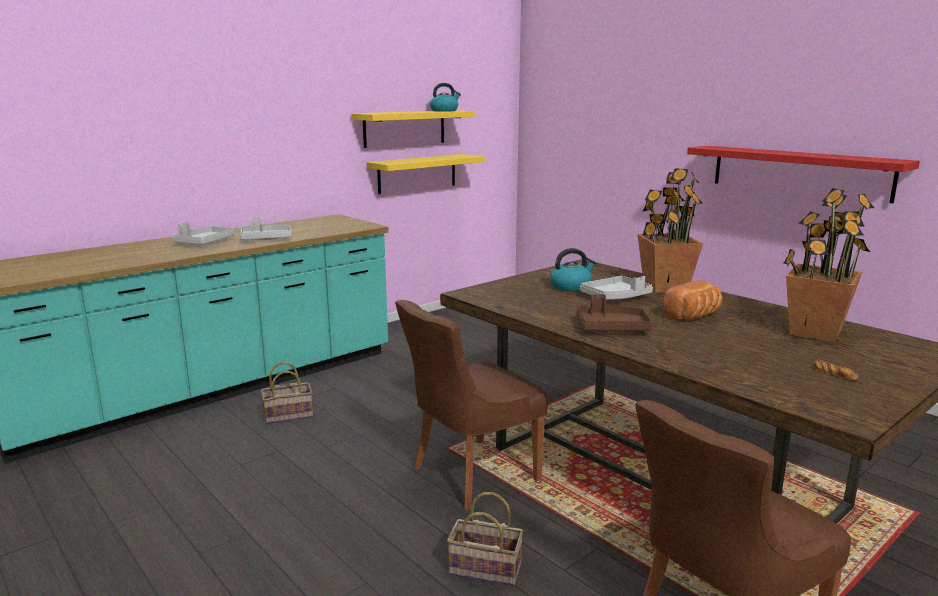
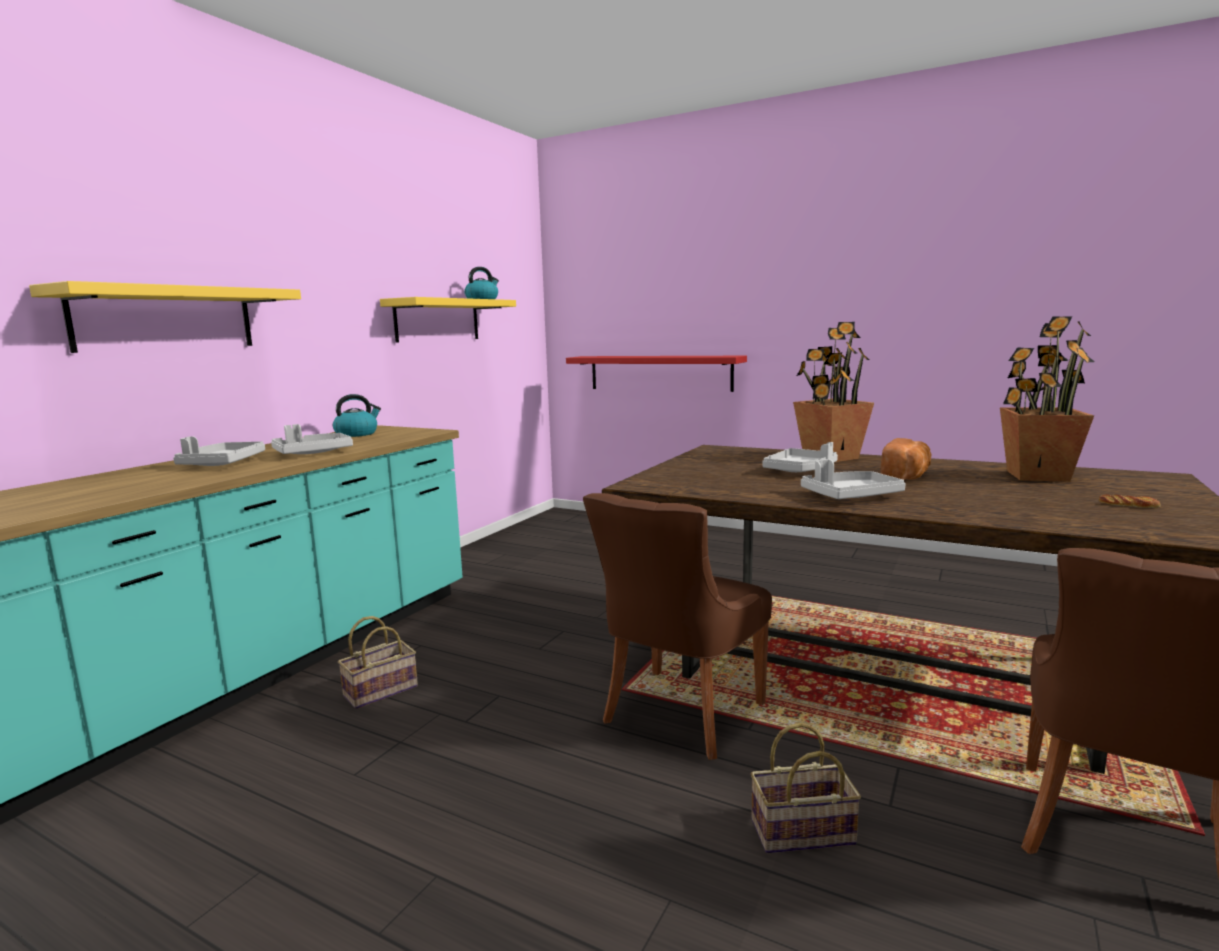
camera: 20 degrees left, 5 degrees down
yellow shelf [367,154,485,194] -> yellow shelf moved to [29,281,301,353]
kettle [550,248,596,292] -> kettle moved to [333,394,381,437]
brown tray [577,294,653,331] -> grey tray [801,459,906,499]
red shelf [687,146,920,203] -> red shelf moved to [566,356,747,392]

